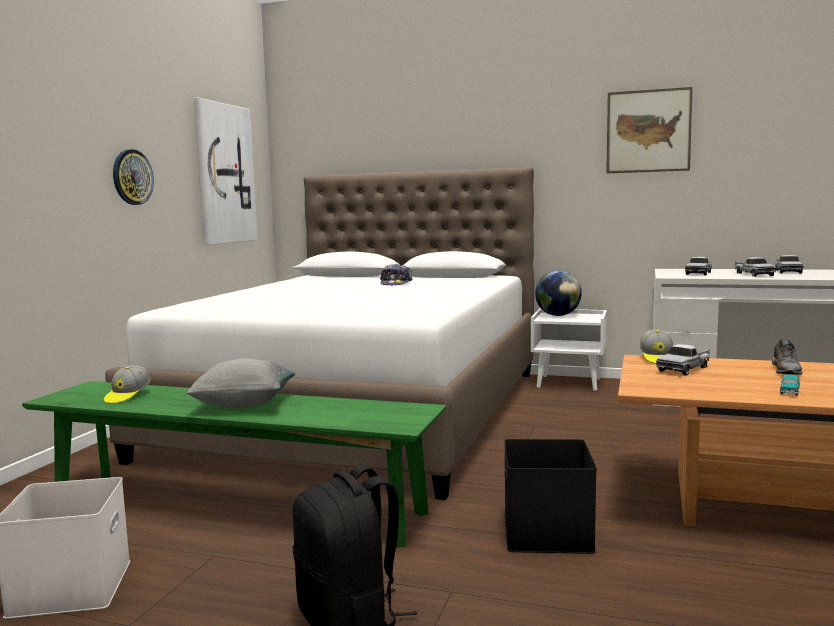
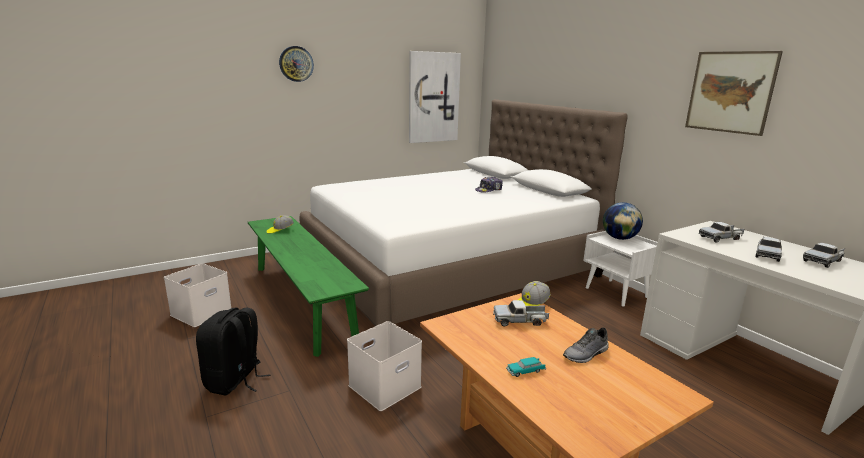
camera: 40 degrees right, 10 degrees up
wall clock [113,149,154,205] -> wall clock moved to [279,46,314,82]
grey pillow [186,359,296,409] -> none
black storage box [504,439,597,554] -> white storage box [347,321,422,411]

